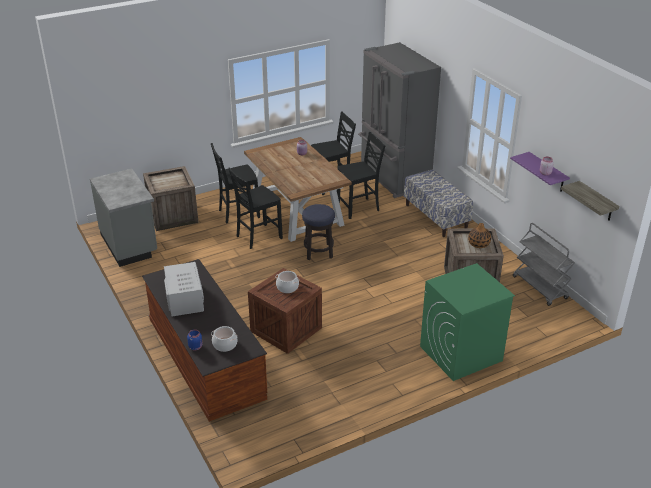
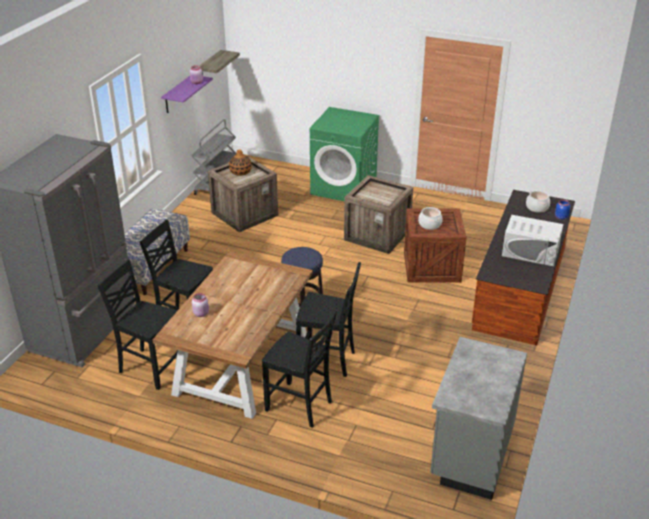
camera: 130 degrees left, 0 degrees up
crate [143,166,199,231] -> crate moved to [344,175,413,254]
white microwave [164,262,204,316] -> white microwave turned 105 degrees counterclockwise [502,215,563,266]

